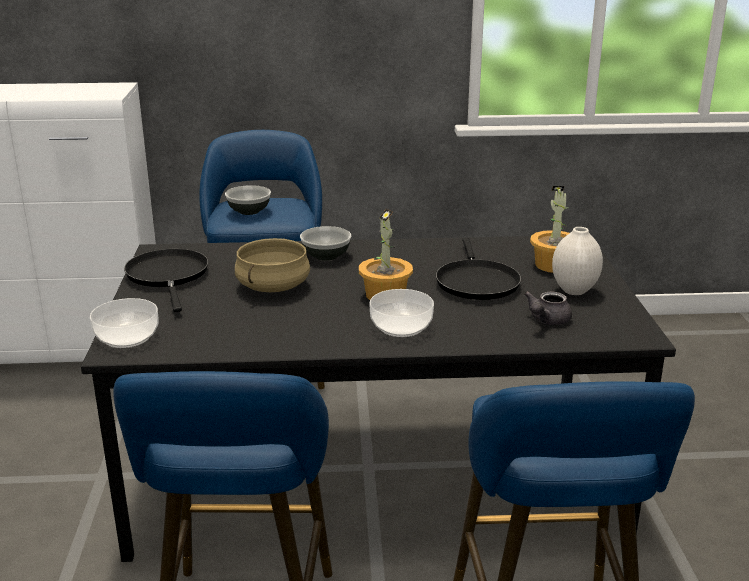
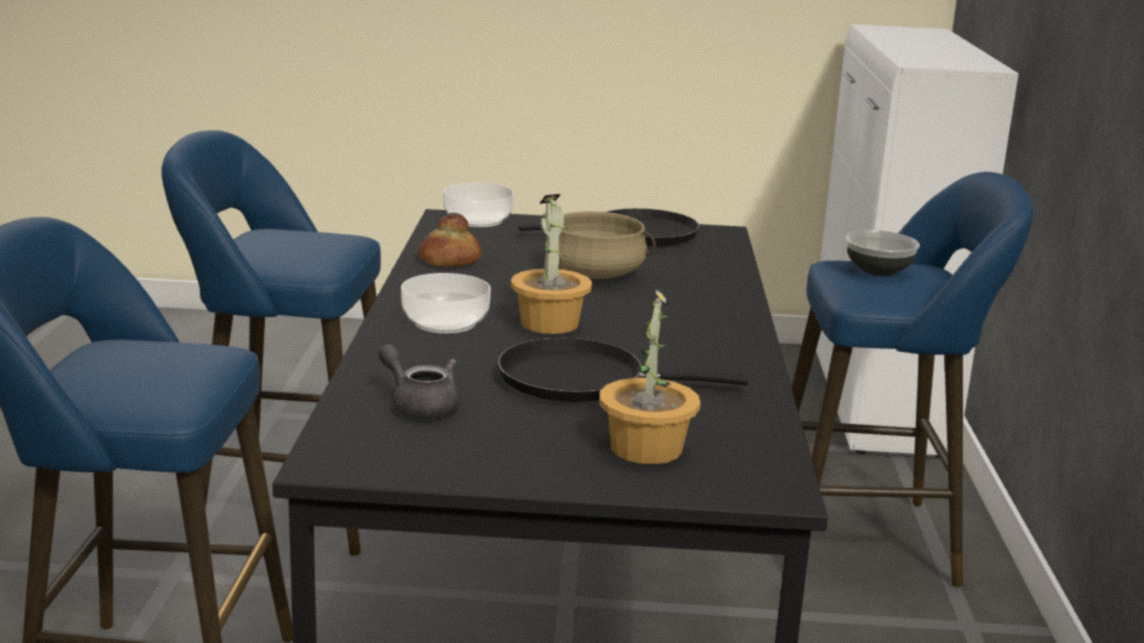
camera: 95 degrees right, 5 degrees down
bowl [300,226,351,261] -> none
white vase [552,227,603,295] -> none
none -> bread [418,213,482,267]

